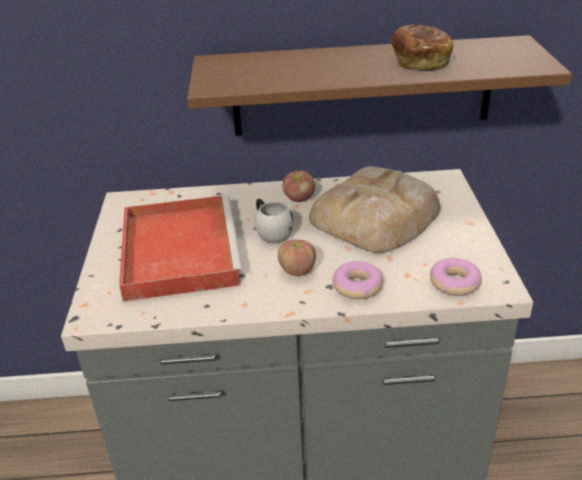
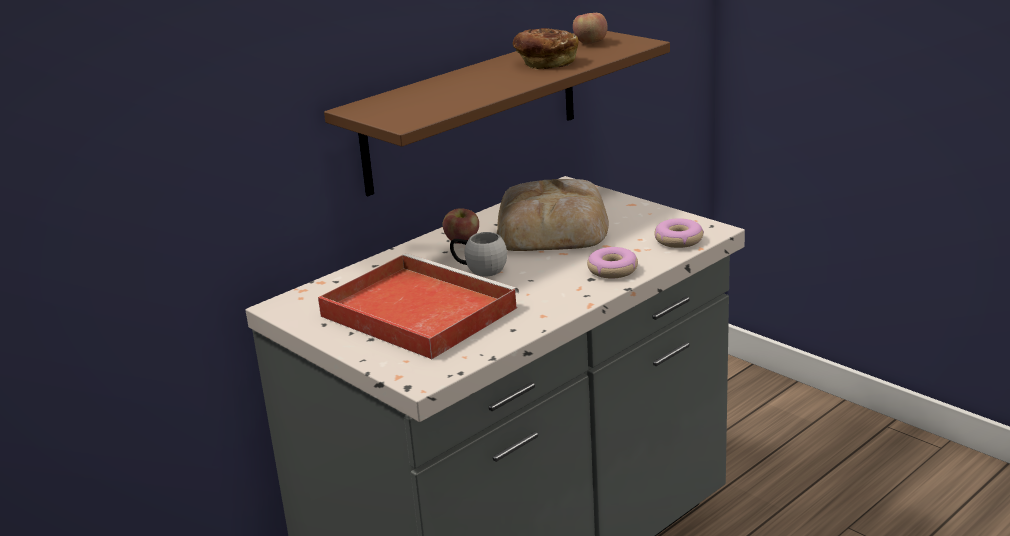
camera: 40 degrees left, 10 degrees down
apple [278,240,316,276] -> apple moved to [573,13,608,44]

